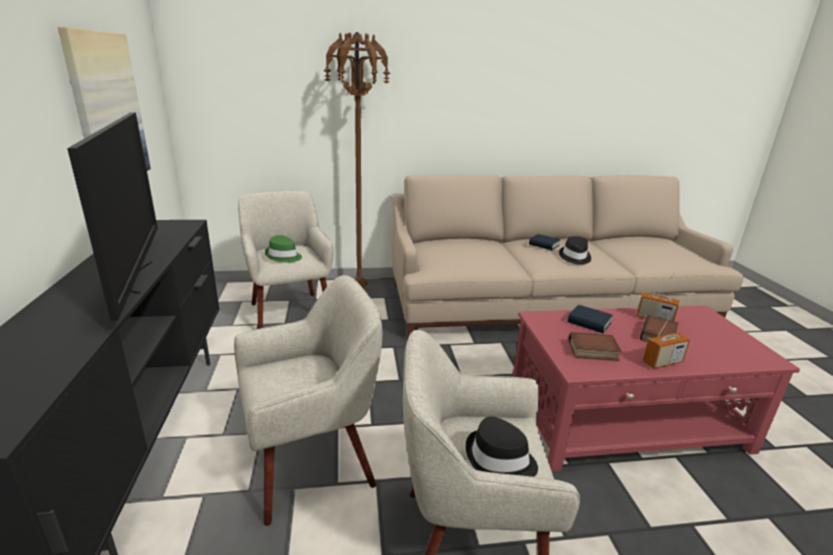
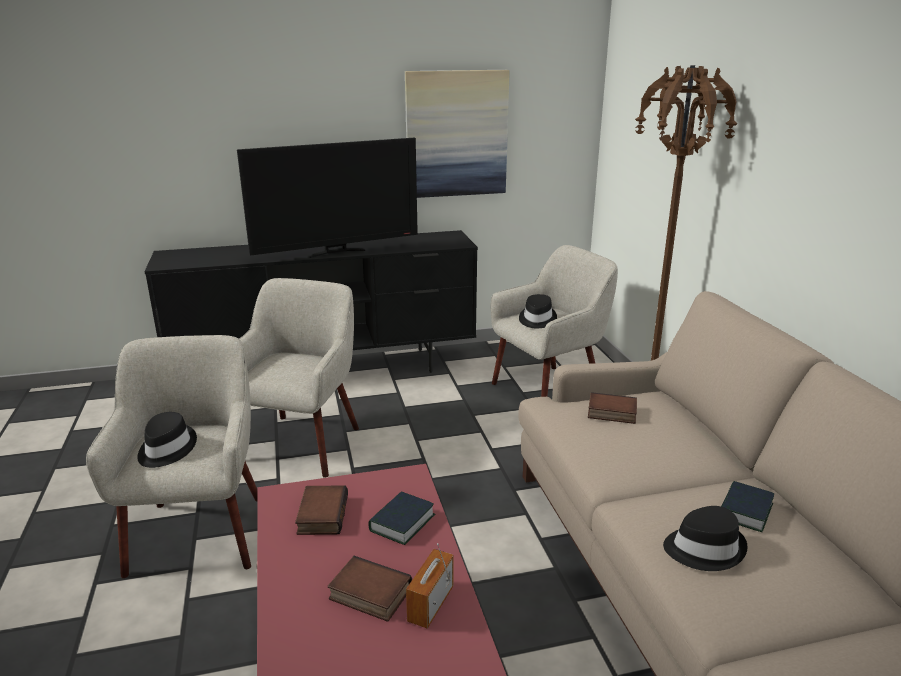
camera: 85 degrees right, 0 degrees up
beige armchair [234,275,382,526] -> beige armchair turned 135 degrees counterclockwise [239,278,359,478]
green hat [265,235,302,263] -> black hat [519,294,557,328]
radio [643,307,690,369] -> none
none -> book [588,392,637,424]

